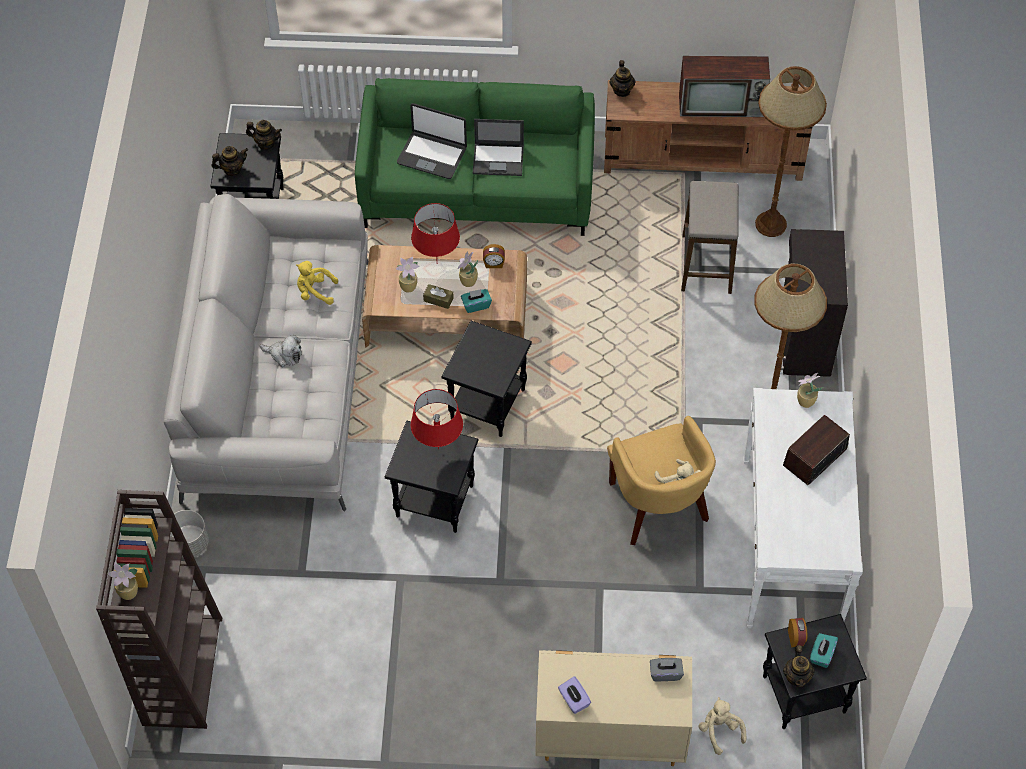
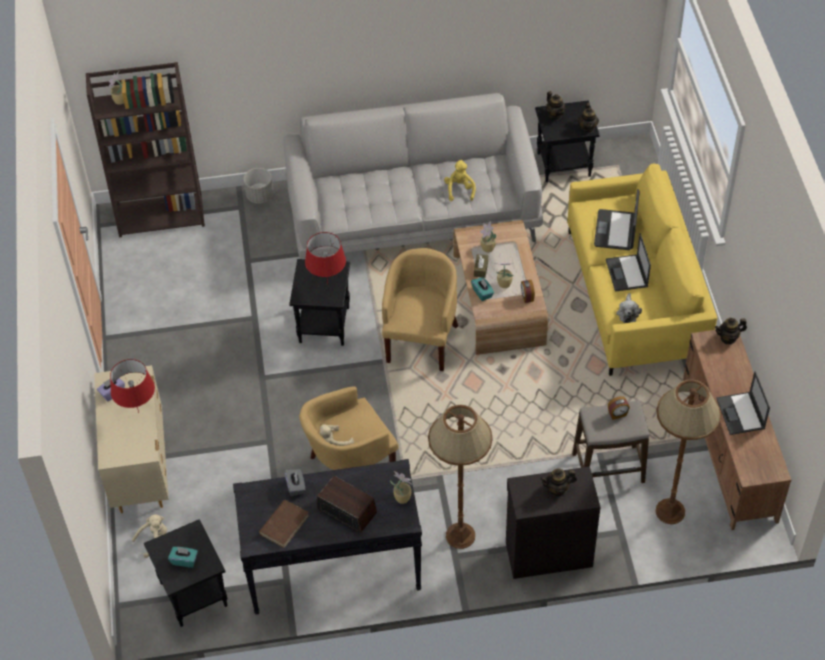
camera: 80 degrees right, 5 degrees down
plush toy [260,335,302,367] -> plush toy moved to [616,293,642,323]
green sofa [355,78,595,236] -> yellow sofa [567,163,717,376]
red table lamp [411,203,460,259] -> red table lamp moved to [110,359,155,413]
black side table [441,321,532,437] -> yellow armchair [382,248,458,371]
grey tissue box [650,658,684,681] -> grey tissue box moved to [284,469,305,496]
television [679,56,770,117] -> laptop [716,371,770,435]
white console table [744,388,863,628] -> black console table [233,459,422,614]
teapot [783,645,815,687] -> teapot moved to [540,469,577,497]
alarm clock [788,618,807,647] -> alarm clock moved to [608,396,630,420]
none -> brown book [259,500,309,548]

